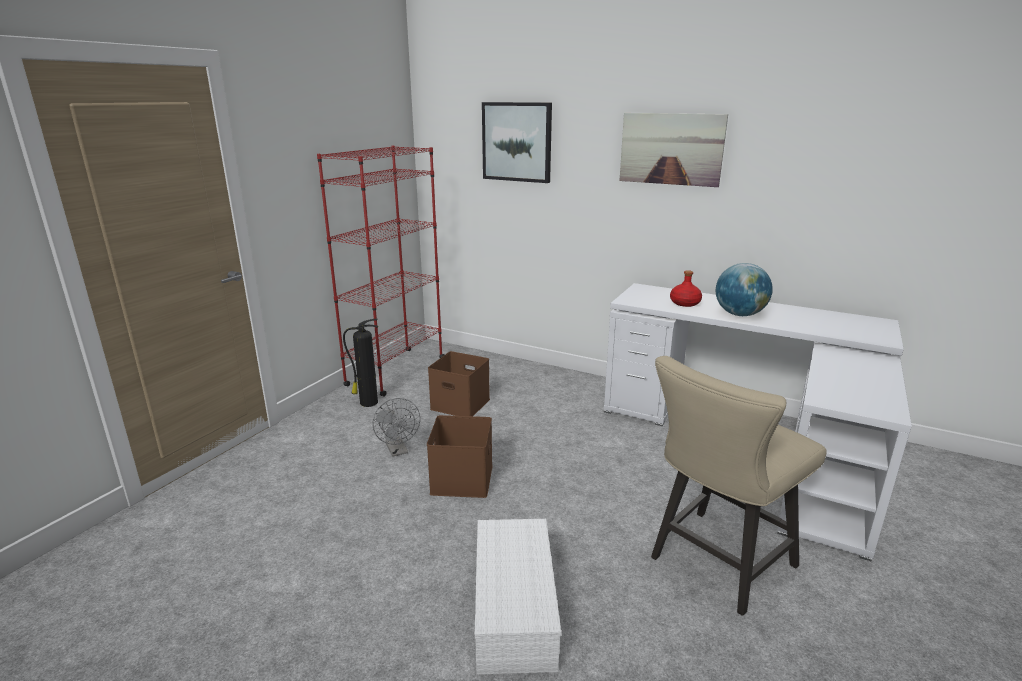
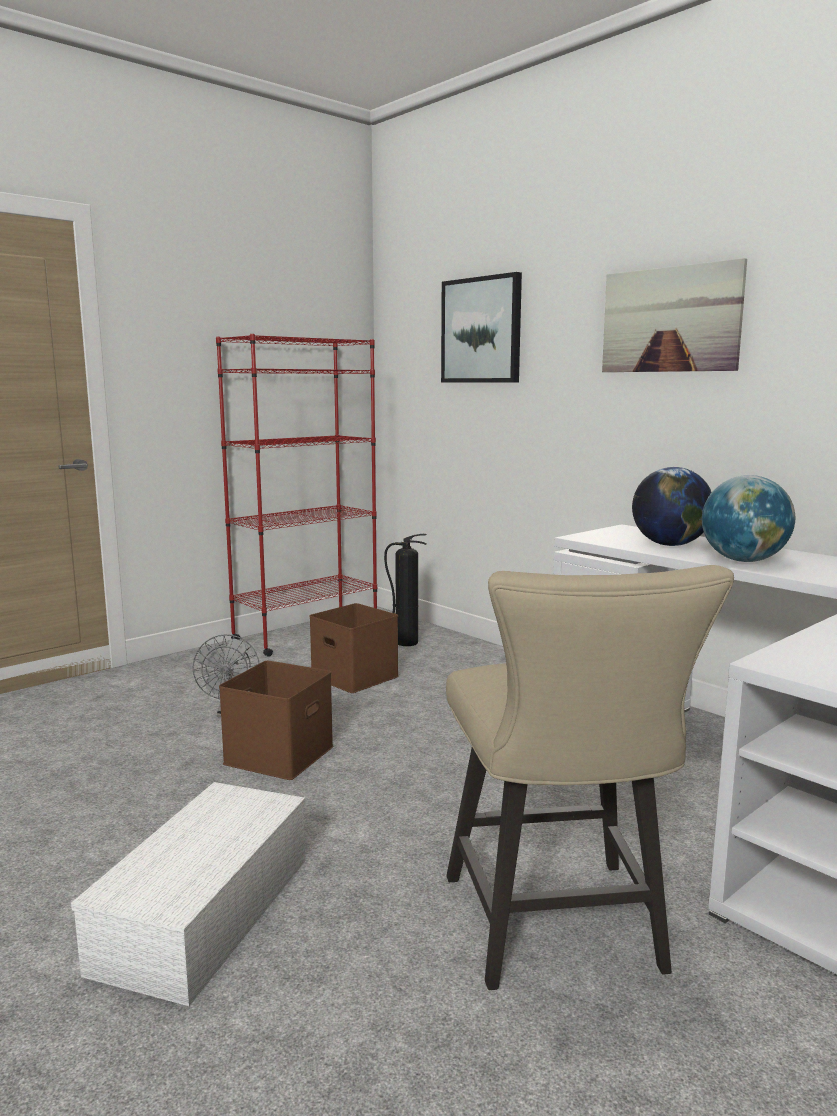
camera: 20 degrees right, 10 degrees down
fire extinguisher [343,319,378,407] -> fire extinguisher moved to [384,534,427,646]
beige chair [651,356,827,616] -> beige chair turned 75 degrees counterclockwise [446,565,734,990]
red bottle [670,270,702,307] -> globe [632,467,712,546]

